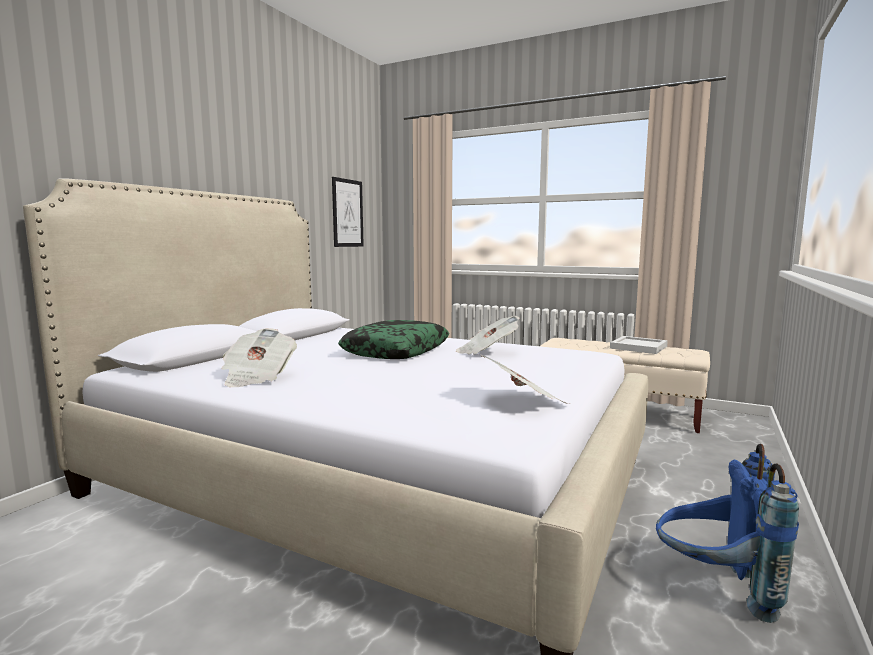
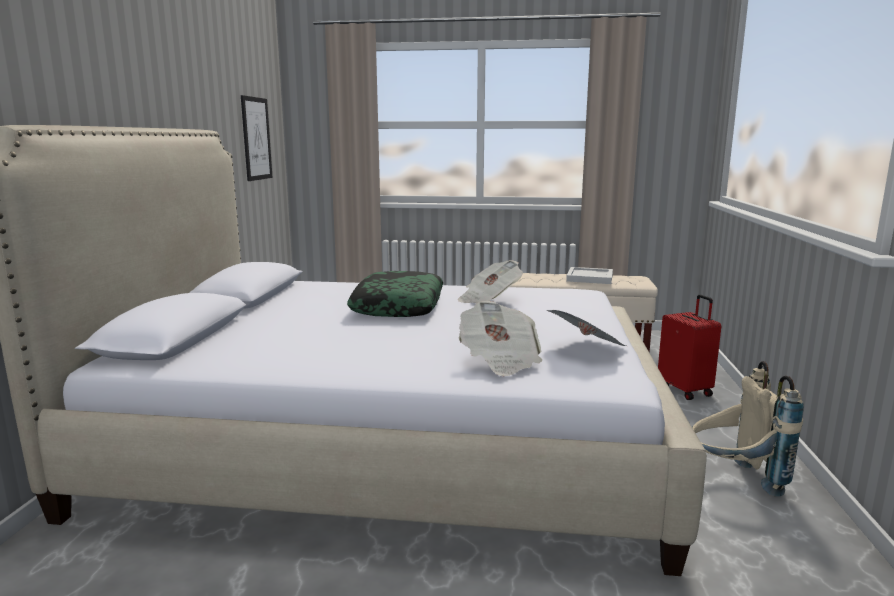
camera: 20 degrees left, 5 degrees up
newspaper [221,328,297,387] -> newspaper moved to [459,301,542,376]
blue backpack [656,444,799,623] -> beige backpack [692,361,804,497]
none -> red suitcase [658,295,721,400]

